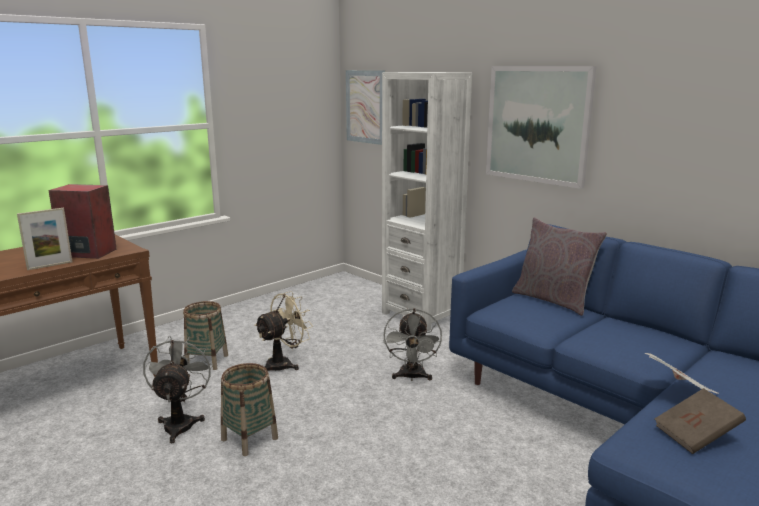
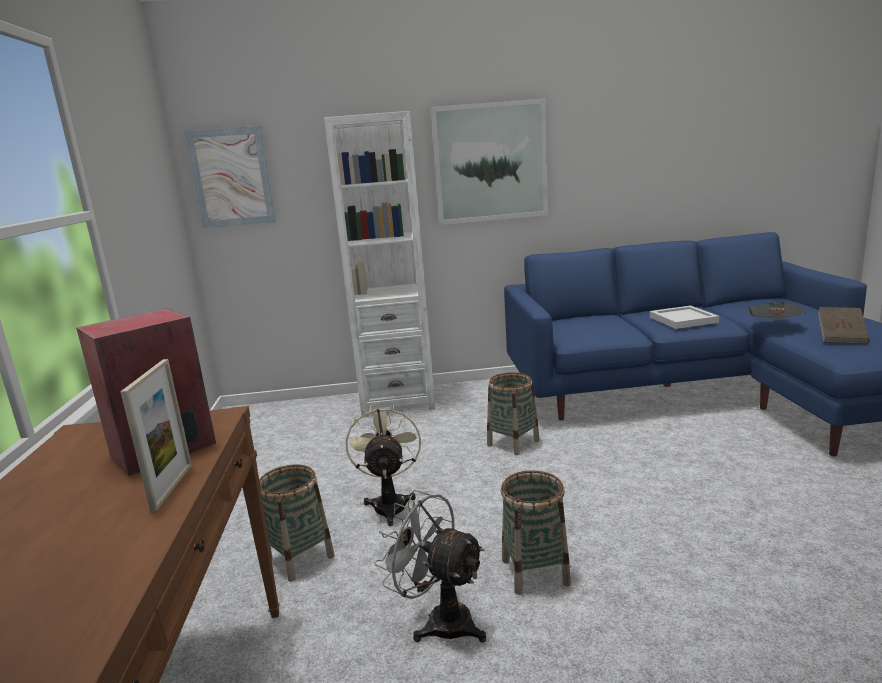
camera: 50 degrees left, 0 degrees up
grey fan [383,308,442,381] -> basket [487,372,540,455]
grey pillow [512,217,607,316] -> none
none -> white tray [650,306,719,329]

